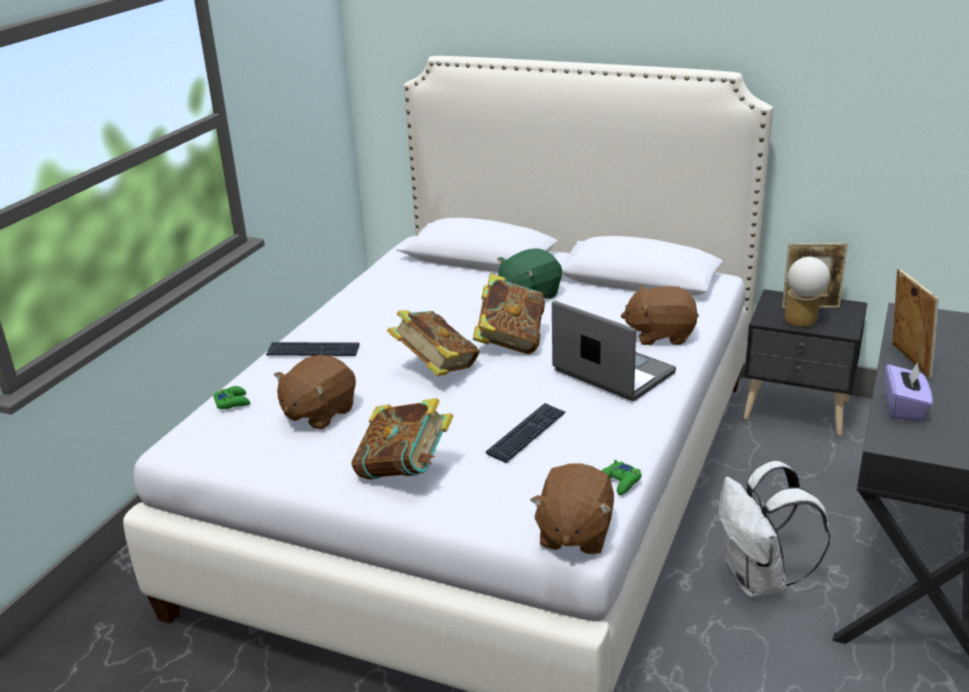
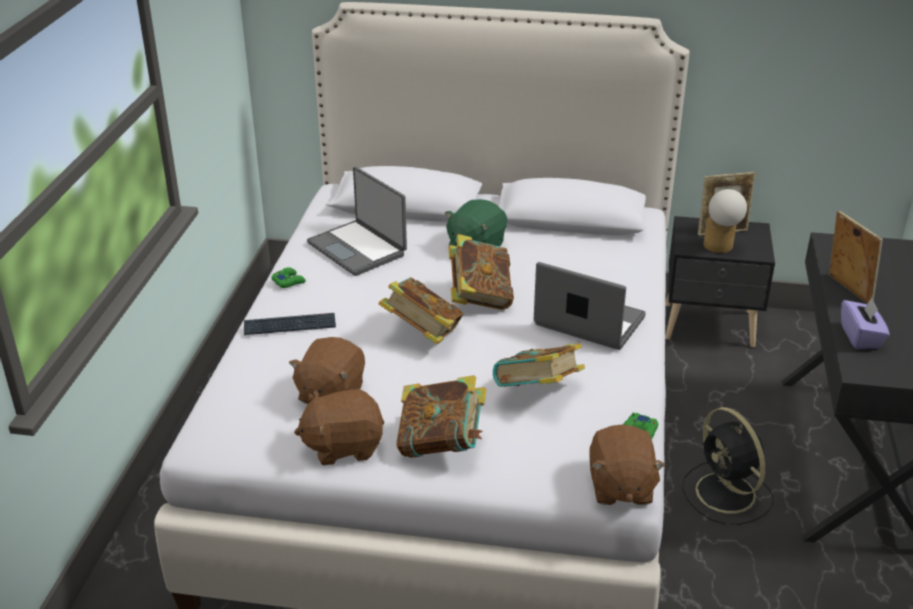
camera: 15 degrees left, 5 degrees up
green game controller [213,386,250,409] -> green game controller moved to [271,267,306,288]
keyboard [486,403,566,463] -> book [493,343,585,387]
brown plush toy [621,285,698,345] -> brown plush toy moved to [294,389,384,465]
white backpack [719,461,831,597] -> black fan [682,407,774,525]
none -> laptop [307,167,407,276]

